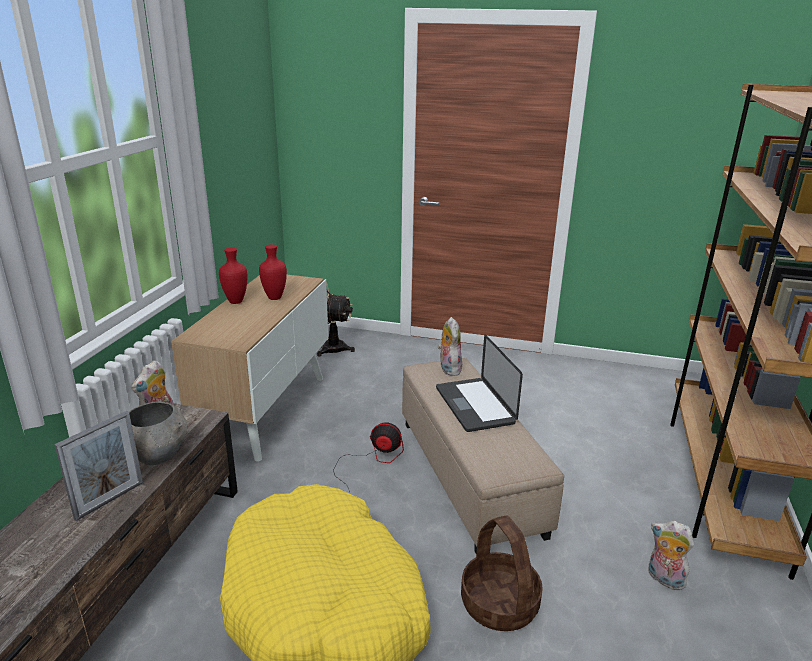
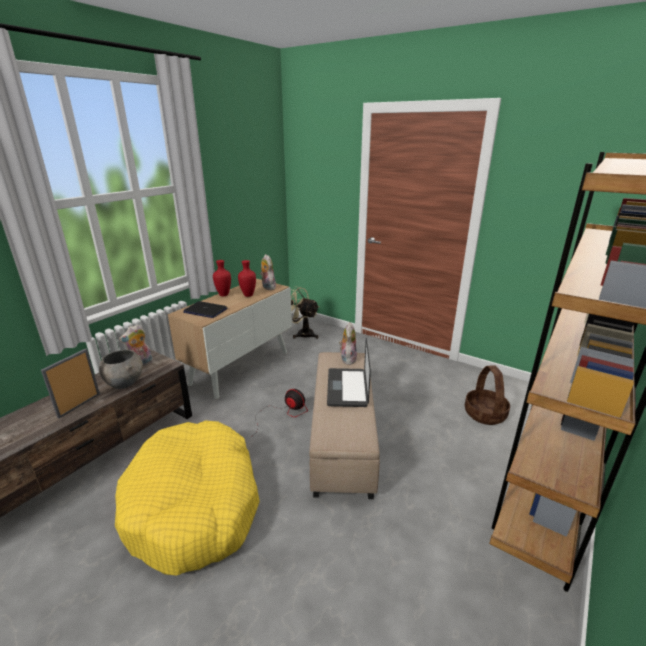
camera: 20 degrees right, 0 degrees up
picture frame [54,411,143,521] -> picture frame turned 150 degrees clockwise [41,348,100,418]
basket [461,515,543,631] -> basket moved to [465,365,510,425]
plush toy [648,520,694,590] -> plush toy moved to [260,254,276,290]
none -> laptop [183,301,227,318]

